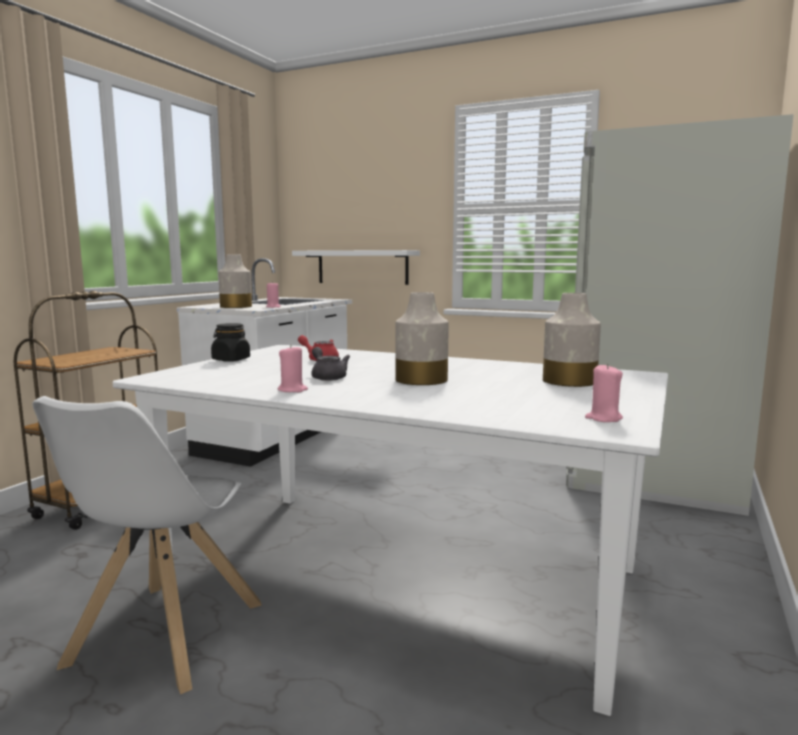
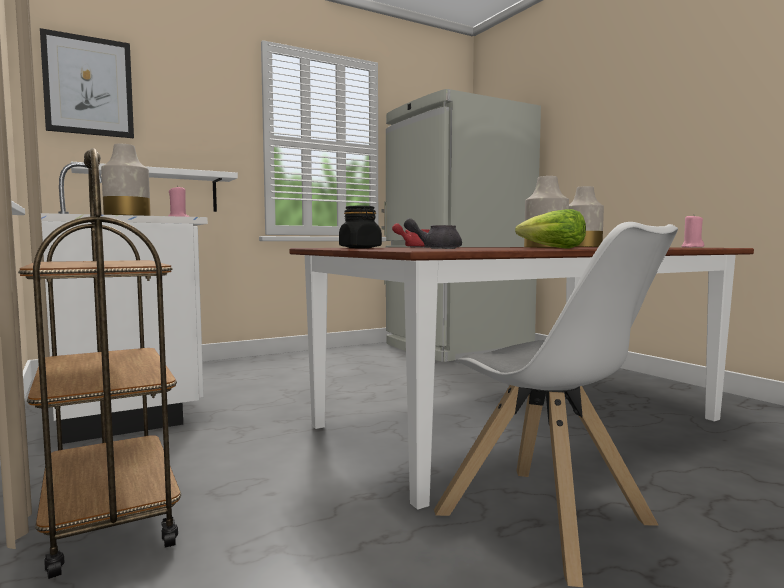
camera: 55 degrees left, 5 degrees down
white dining table [113,345,668,716] -> brown dining table [289,247,754,510]
pink candle [278,345,308,392] -> lettuce [515,209,586,248]
grey teapot [311,347,350,381] -> grey teapot moved to [404,218,462,249]
none -> picture [40,28,134,138]

